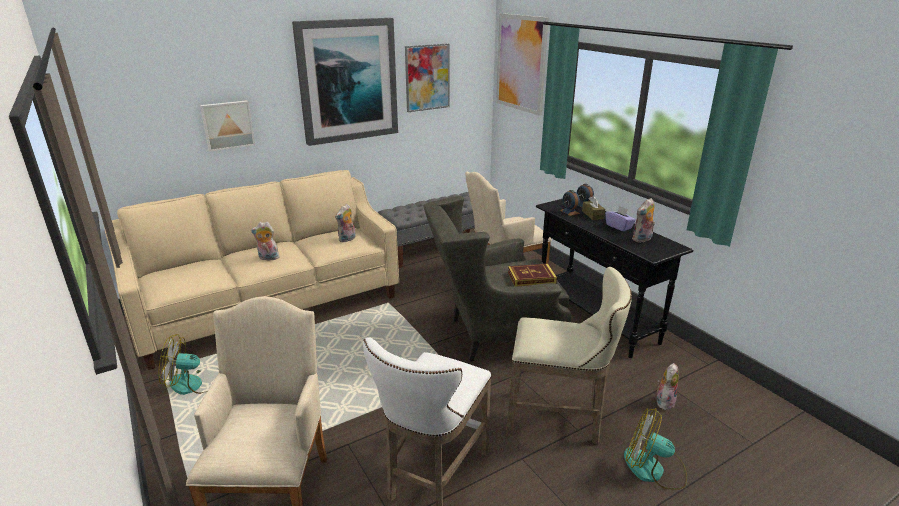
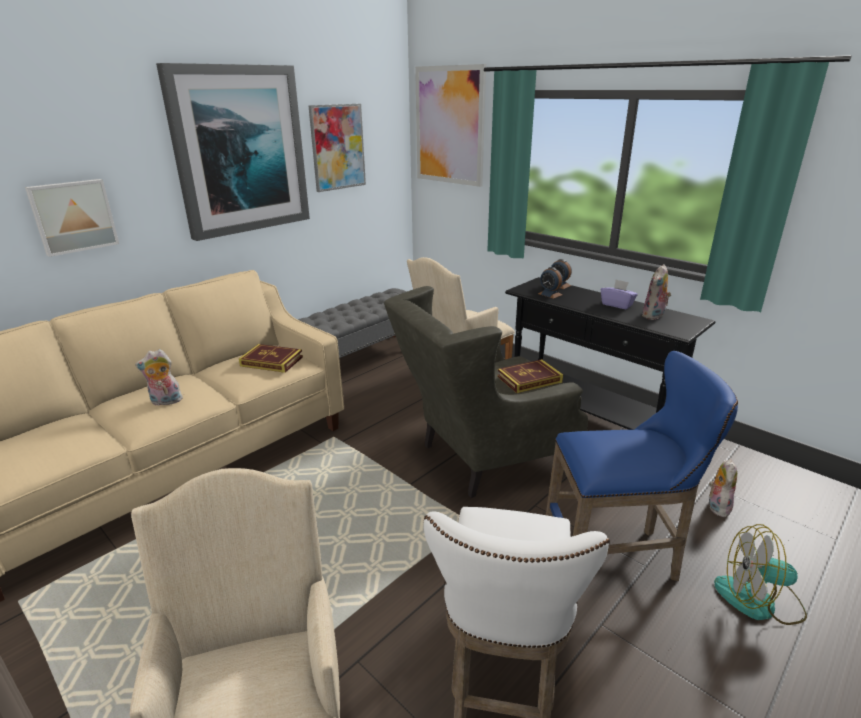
camera: 15 degrees left, 0 degrees up
fan [158,334,219,395] -> none
plush toy [335,204,356,242] -> book [239,344,303,373]
beige stool [506,267,632,444] -> blue stool [546,351,738,581]
brown tissue box [582,196,605,220] -> none

